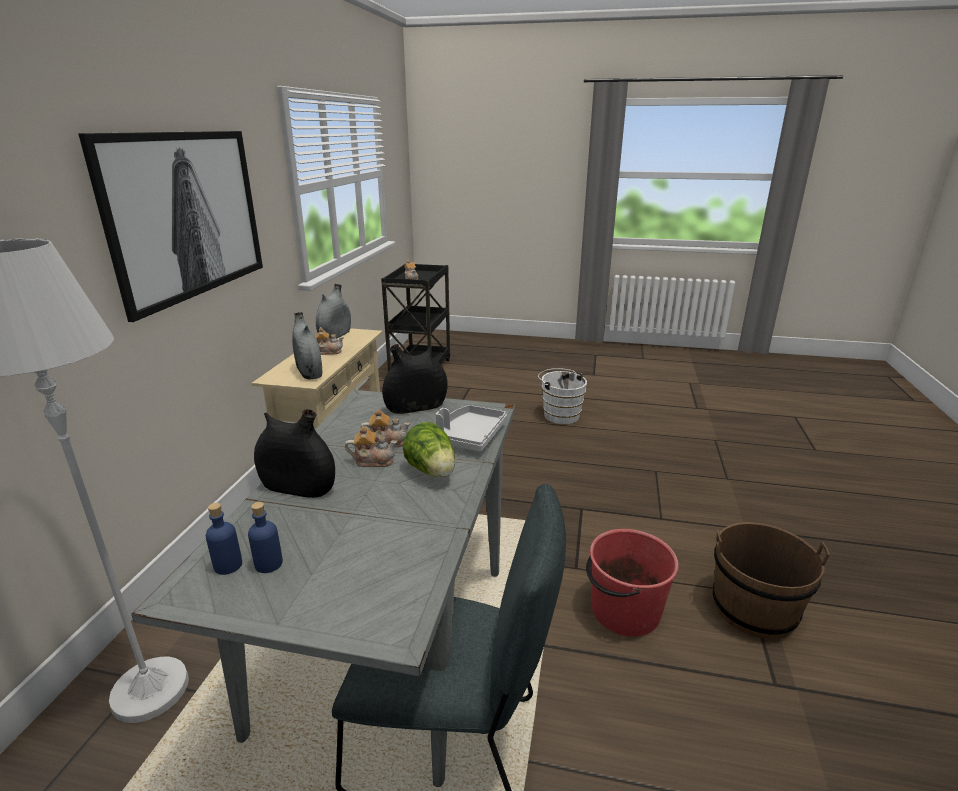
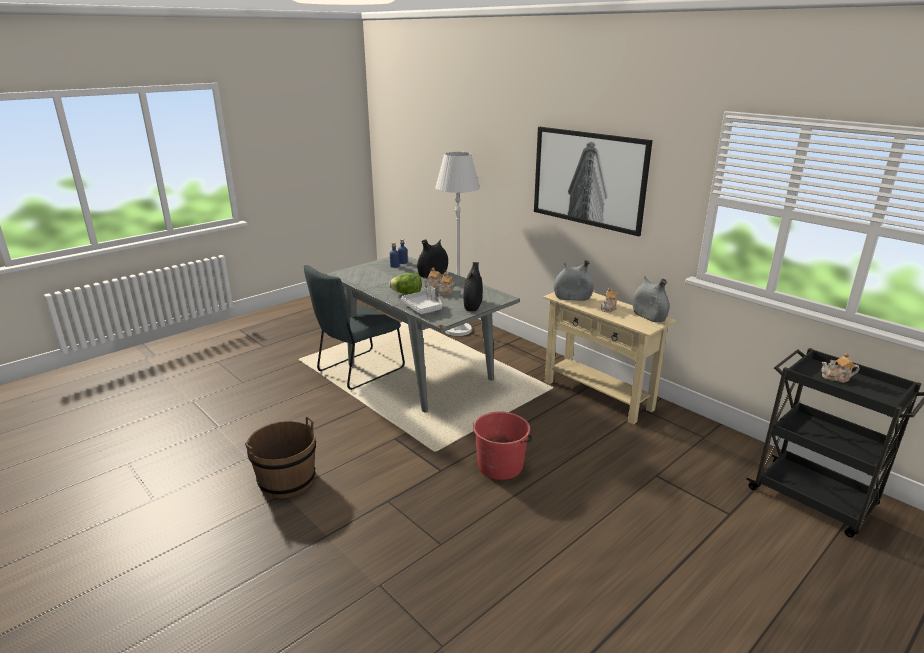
camera: 125 degrees right, 0 degrees up
white bucket [538,368,587,424] -> none
red bucket [586,529,679,637] -> red bucket moved to [473,412,532,480]

